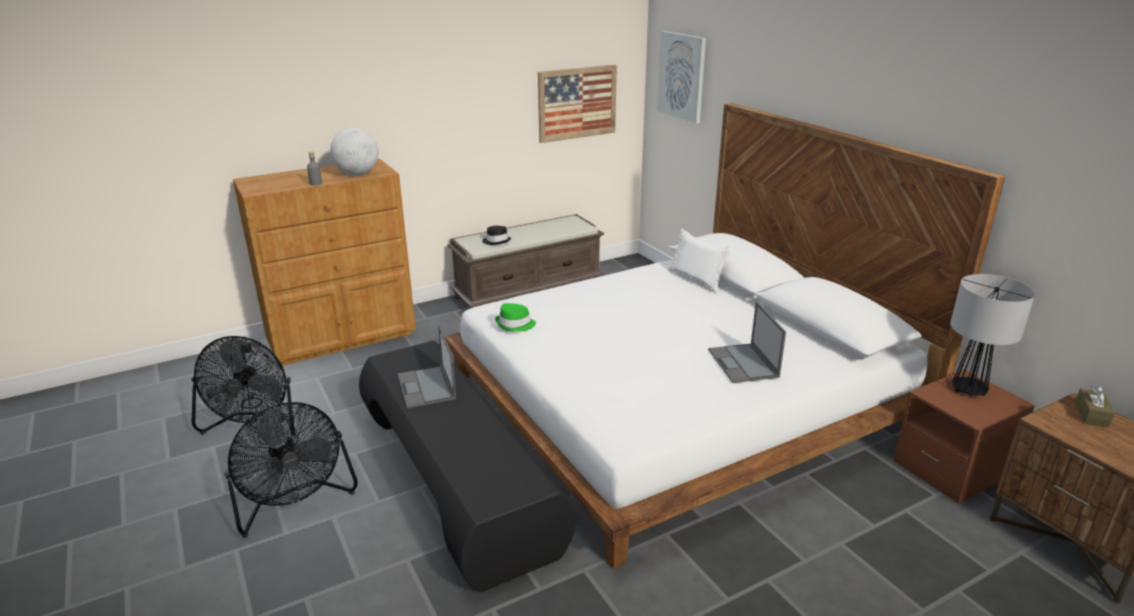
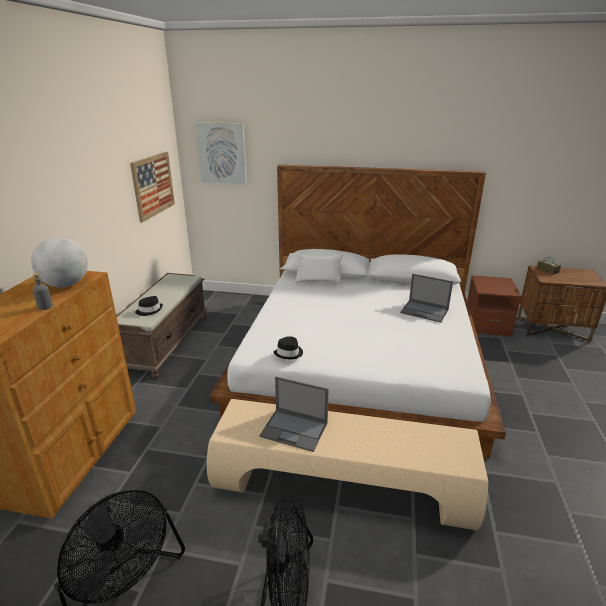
camera: 50 degrees left, 0 degrees up
black bench [359,341,576,592] -> beige bench [207,399,488,530]
green hat [495,303,536,332] -> black hat [273,336,303,360]
table lamp [950,274,1035,396] -> none

